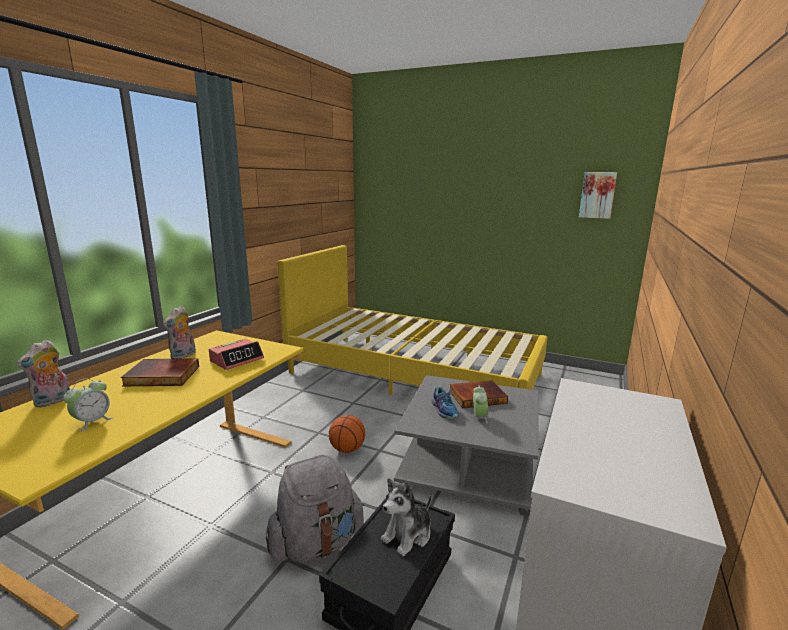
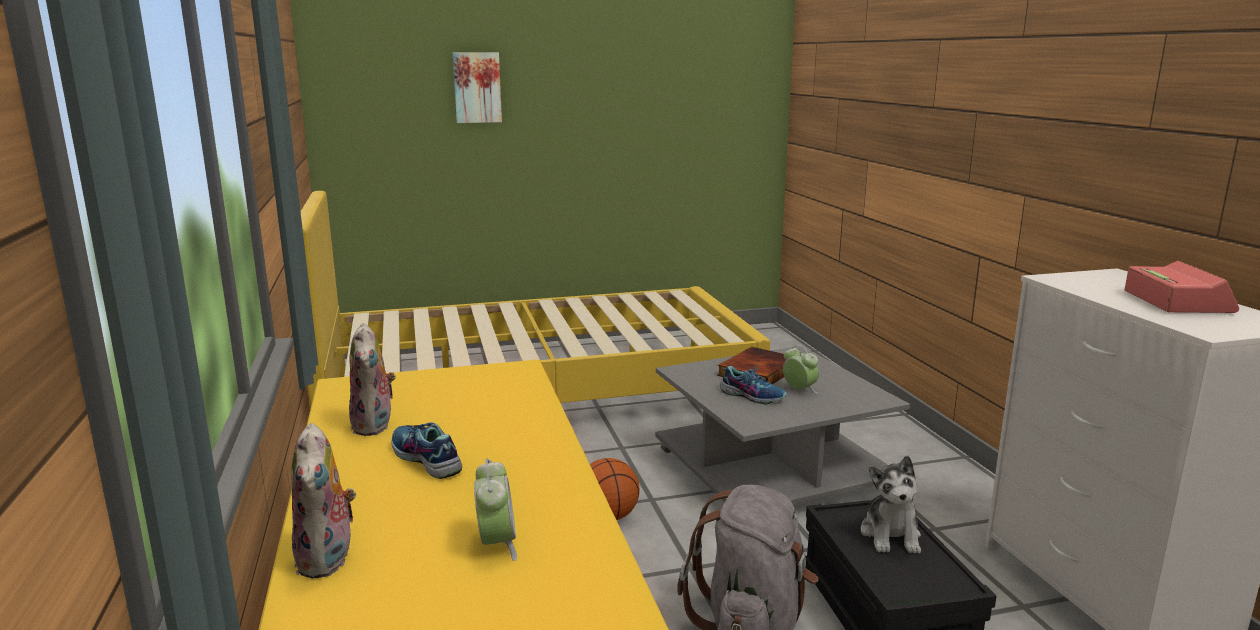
camera: 40 degrees left, 0 degrees up
book [121,358,199,386] -> shoe [391,423,462,479]
alarm clock [209,339,264,370] -> alarm clock moved to [1125,261,1239,313]
picture [579,172,617,219] -> picture moved to [453,53,502,123]

